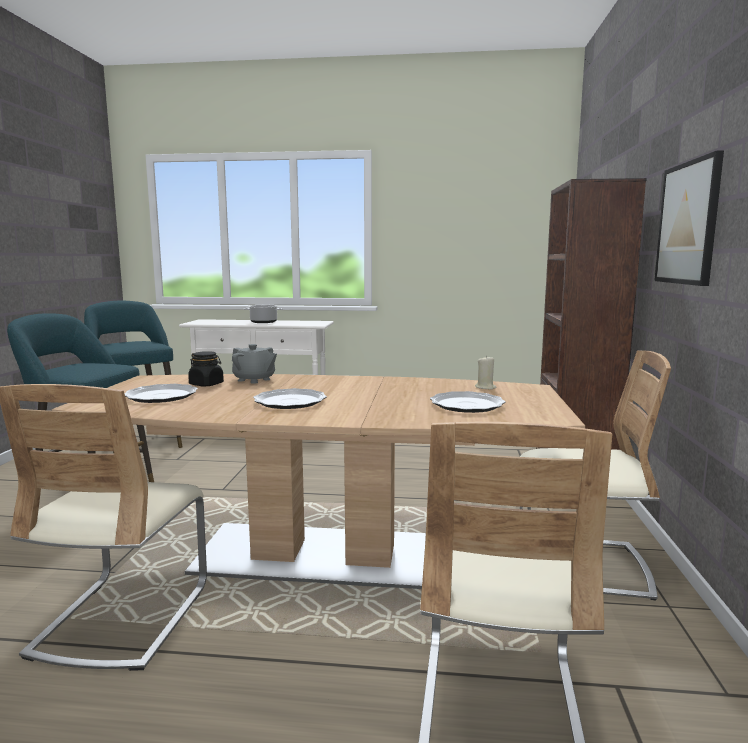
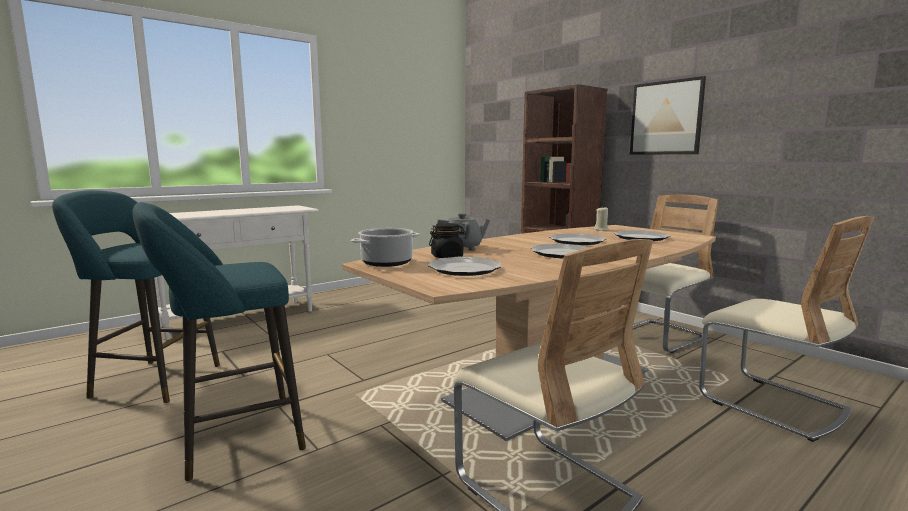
camera: 45 degrees left, 0 degrees up
cooking pot [243,305,283,323] -> cooking pot moved to [350,228,420,267]
none -> plate [549,233,606,245]

